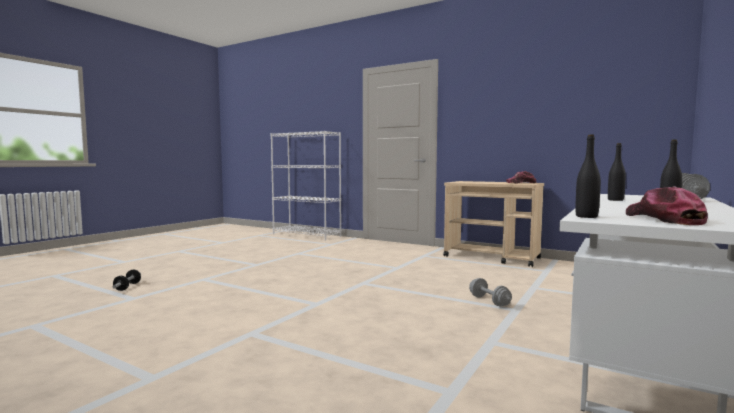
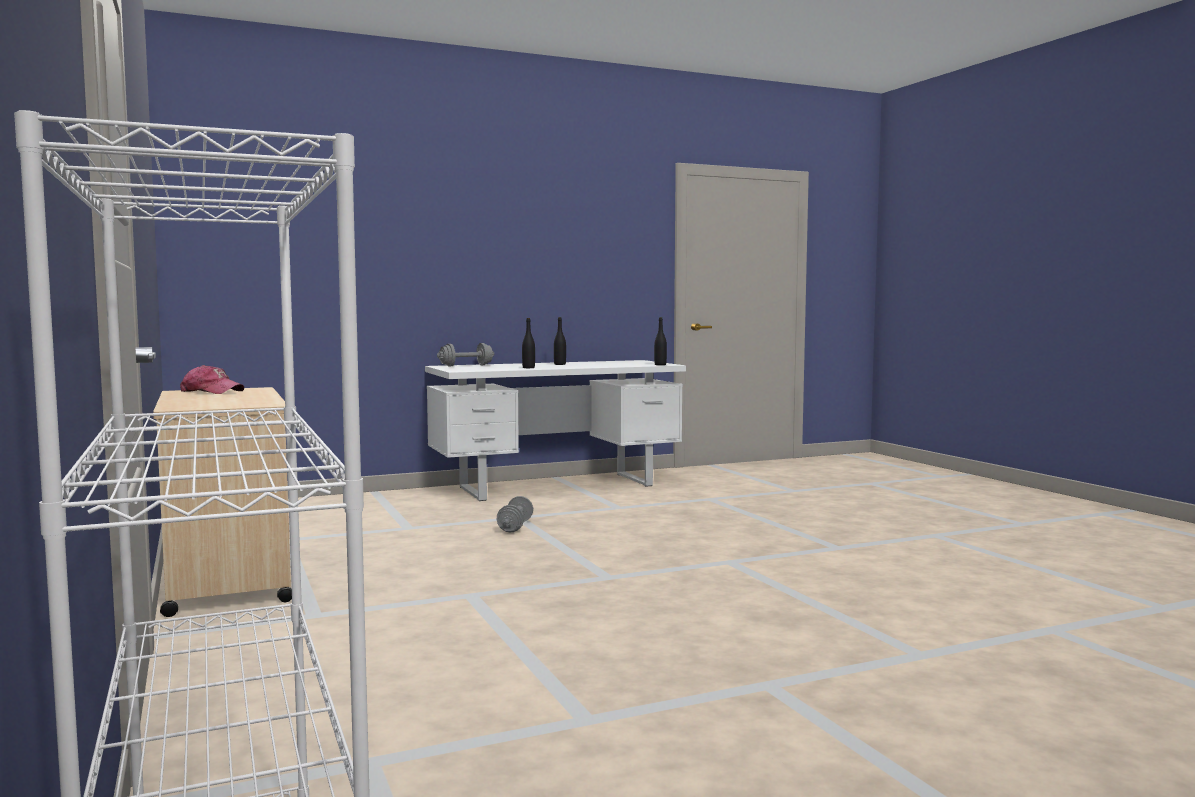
camera: 145 degrees left, 0 degrees up
dumbbell [112,269,141,291] -> none
cap [626,186,708,225] -> none

